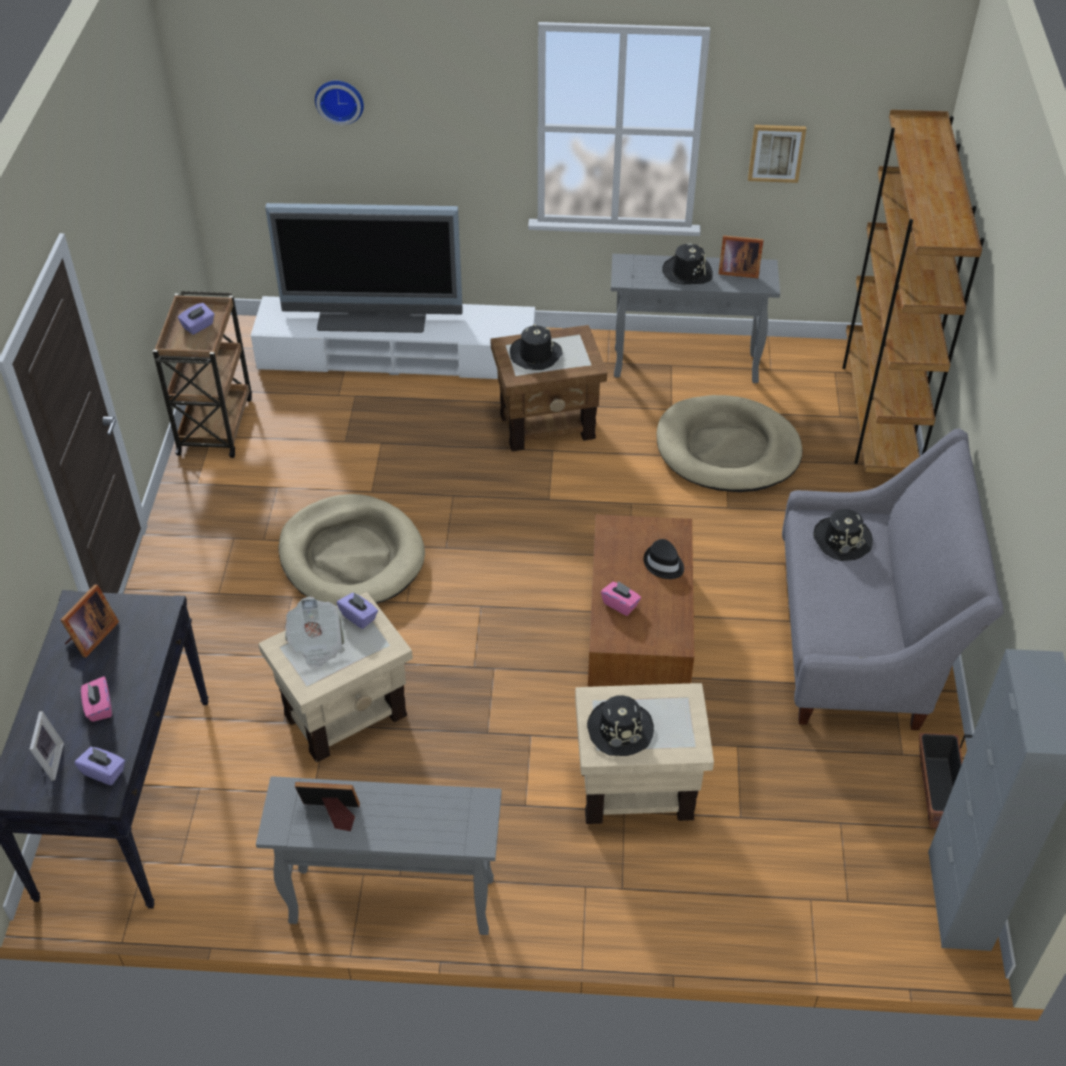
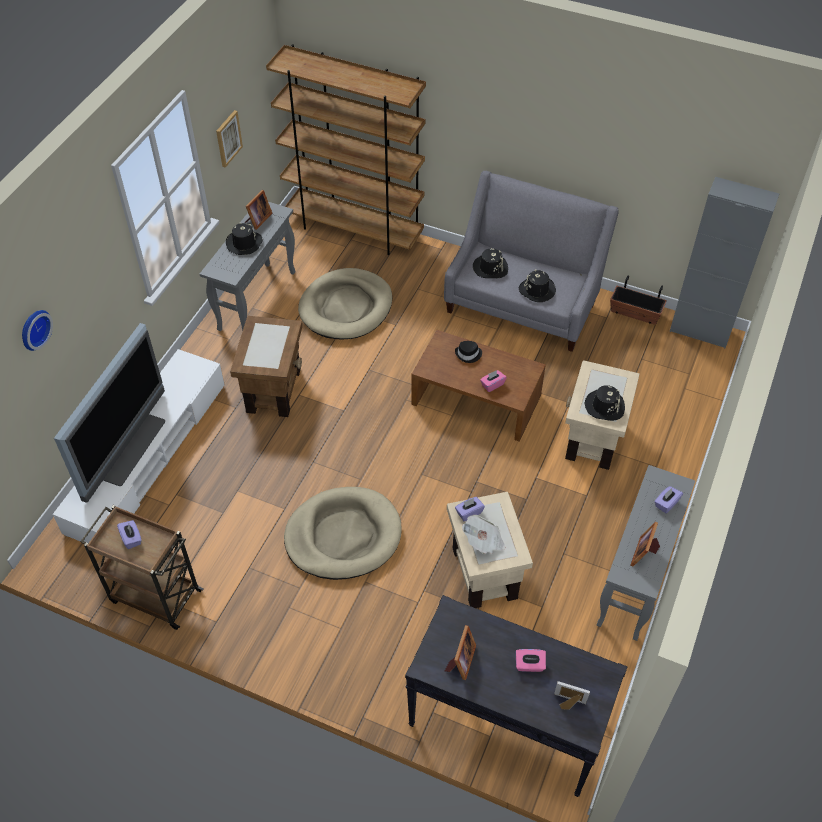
camera: 70 degrees left, 5 degrees up
picture frame [61,584,119,658] -> picture frame turned 60 degrees clockwise [445,625,476,680]
purple tissue box [75,747,125,785] -> purple tissue box moved to [655,486,683,514]
black hat [510,324,563,370] -> black hat moved to [519,270,556,302]

